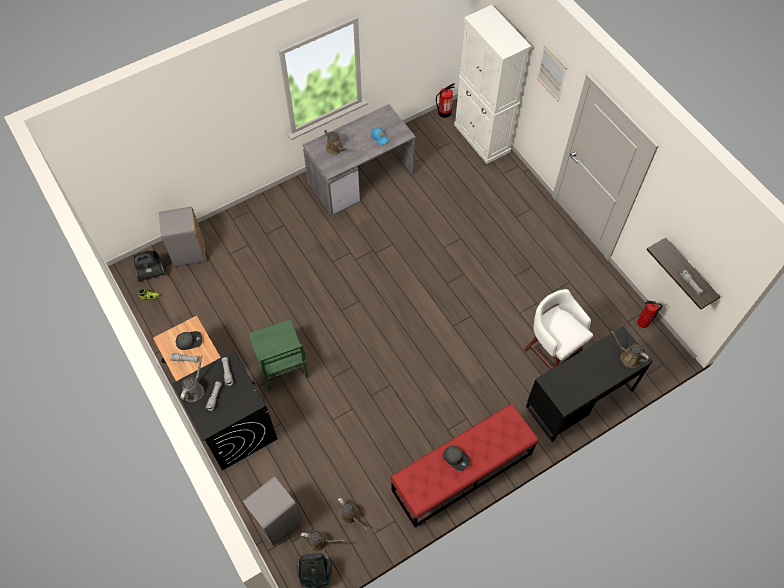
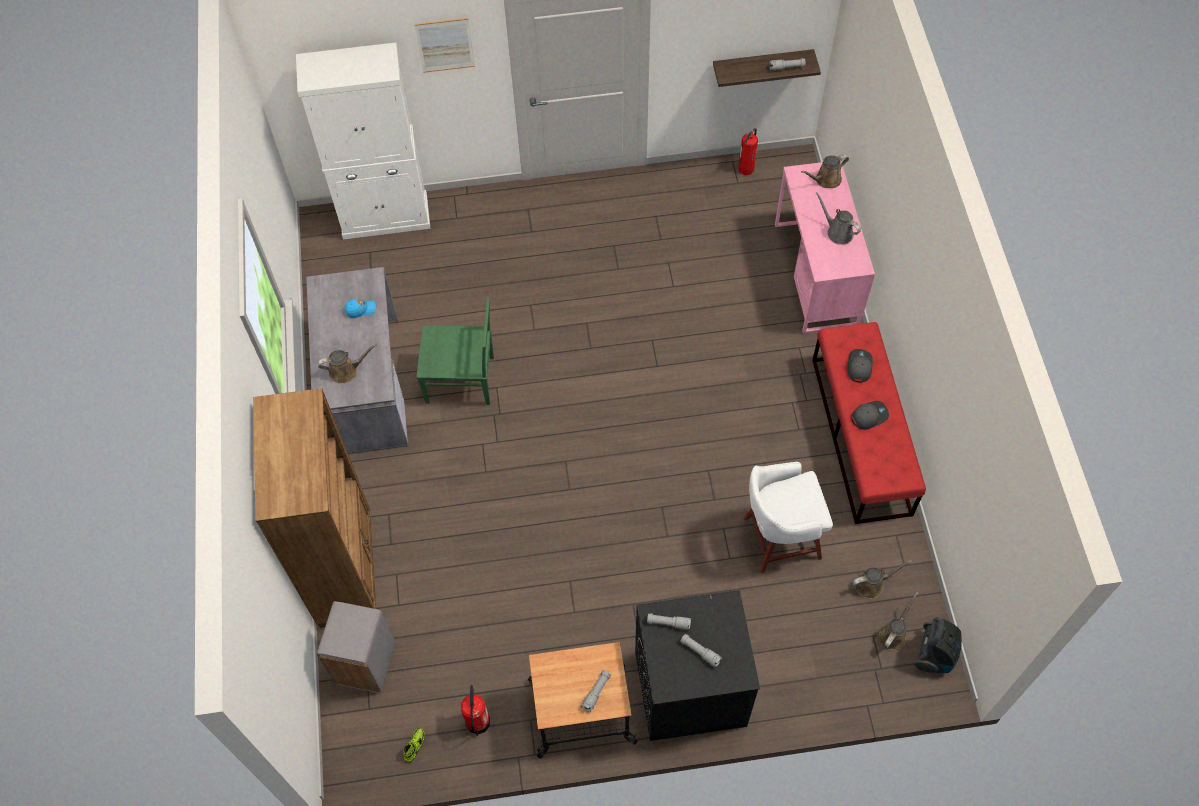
camera: 65 degrees left, 0 degrees up
vacuum cleaner [134,251,166,282] -> none
grey cap [176,331,202,350] -> grey cap moved to [847,349,873,383]
grey watering can [181,355,204,402] -> grey watering can moved to [816,192,861,245]
grey trash can [242,476,302,545] -> none
green chair [249,319,308,391] -> green chair moved to [416,297,494,405]
fire extinguisher [436,83,455,118] -> fire extinguisher moved to [461,685,490,736]
white stool [524,289,593,370] -> white stool moved to [744,462,833,573]
black desk [526,326,653,442] -> pink desk [775,162,875,333]
none -> brown bookcase [253,388,376,628]

